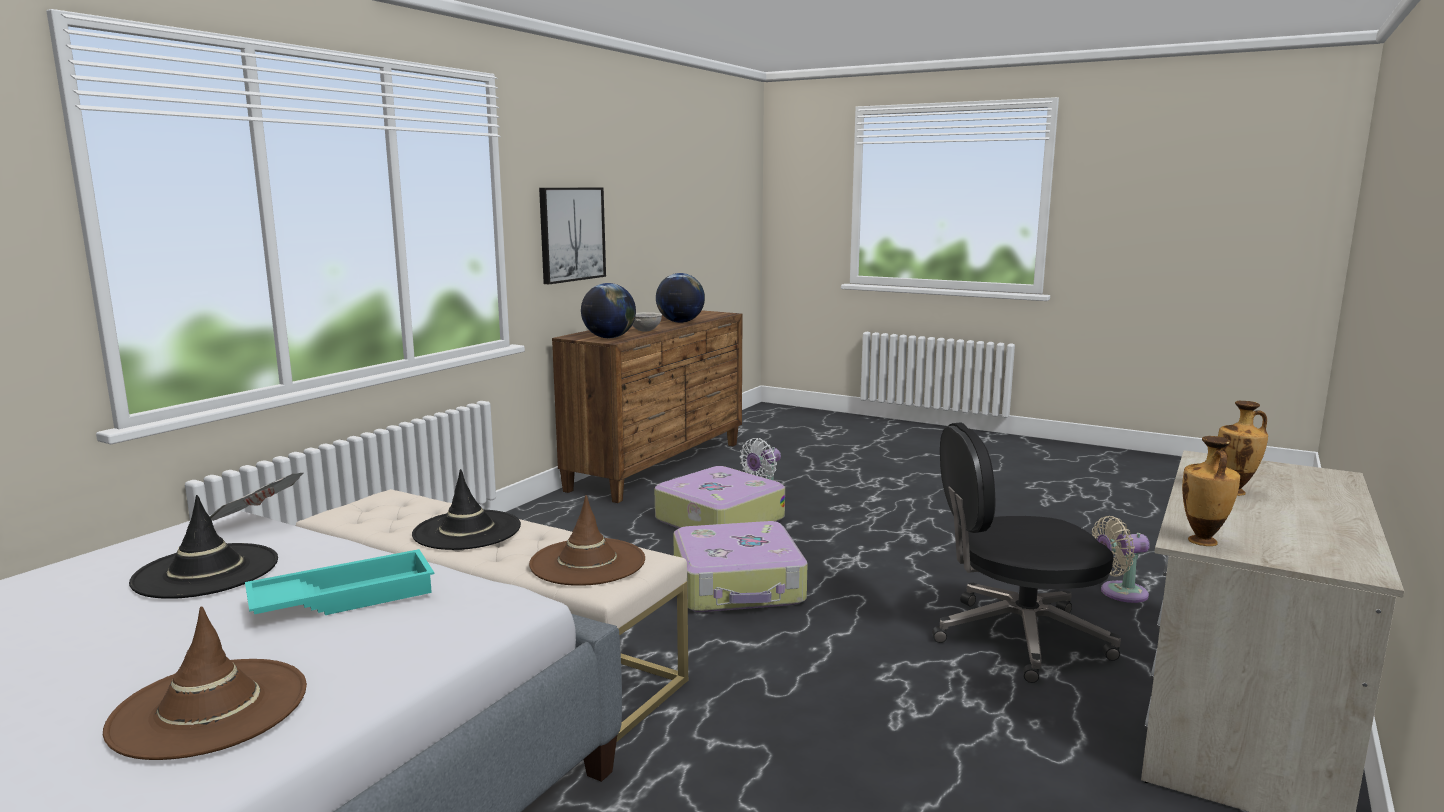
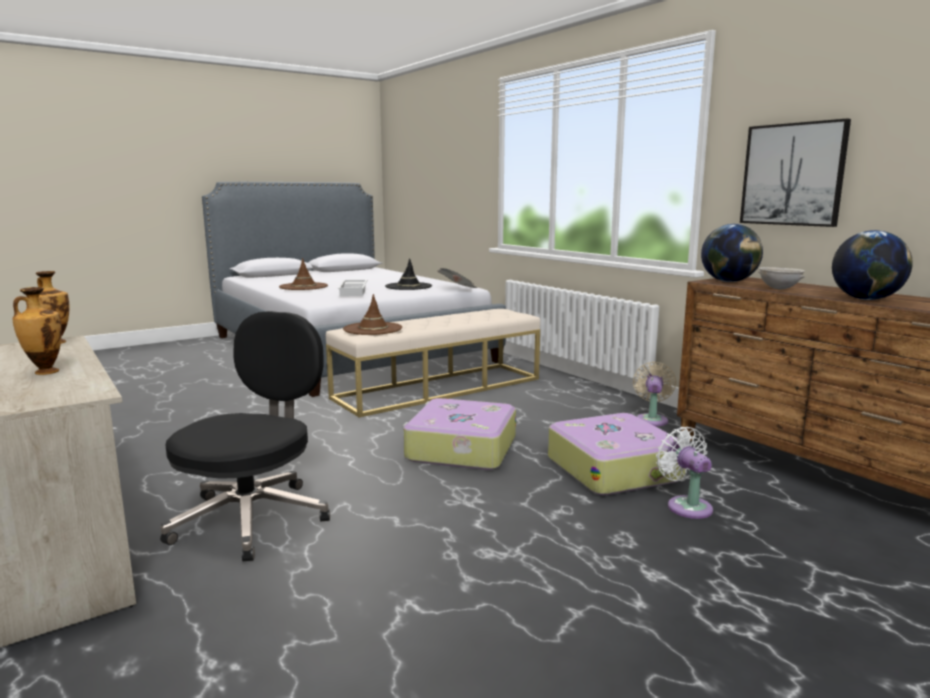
camera: 115 degrees right, 0 degrees up
turquoise tray [245,549,434,615] -> white tray [338,280,367,297]
black hat [412,469,521,550] -> none
beige fan [1092,516,1150,603] -> beige fan moved to [633,362,676,426]

